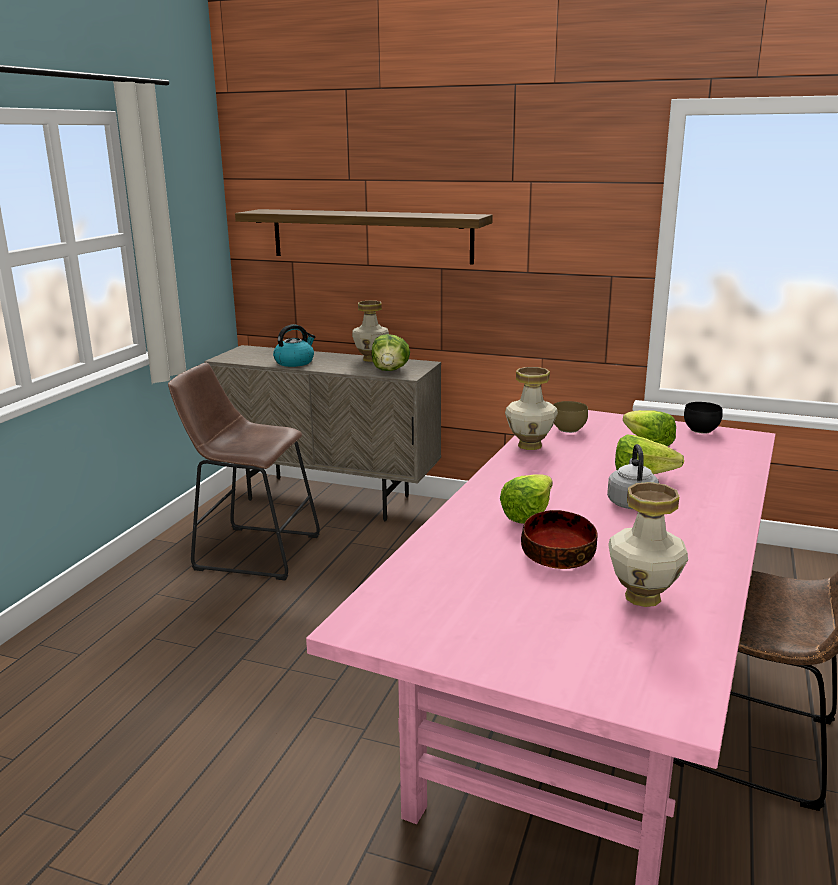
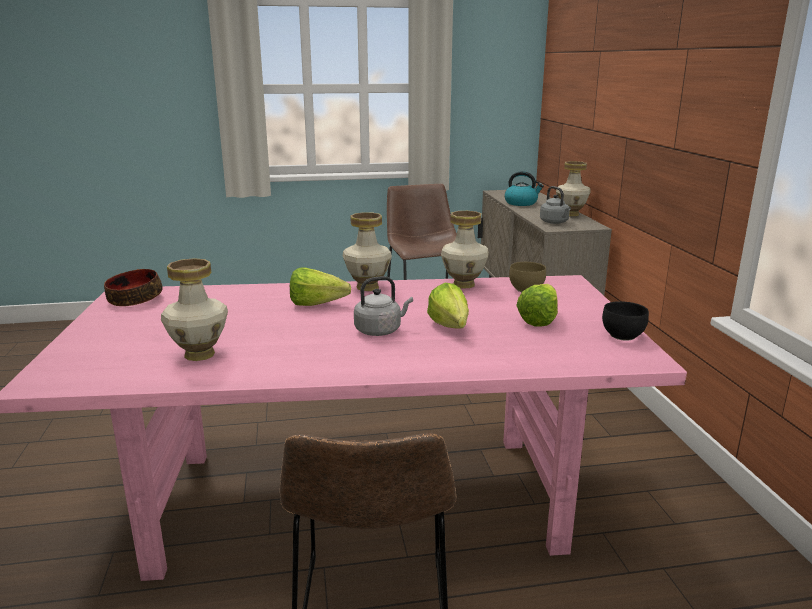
camera: 60 degrees right, 0 degrees up
shelf [235,209,493,264] -> none
lettuce [372,334,410,371] -> grey kettle [540,186,571,224]
bowl [521,510,597,569] -> bowl moved to [104,269,163,306]
none -> vase [343,212,392,291]

